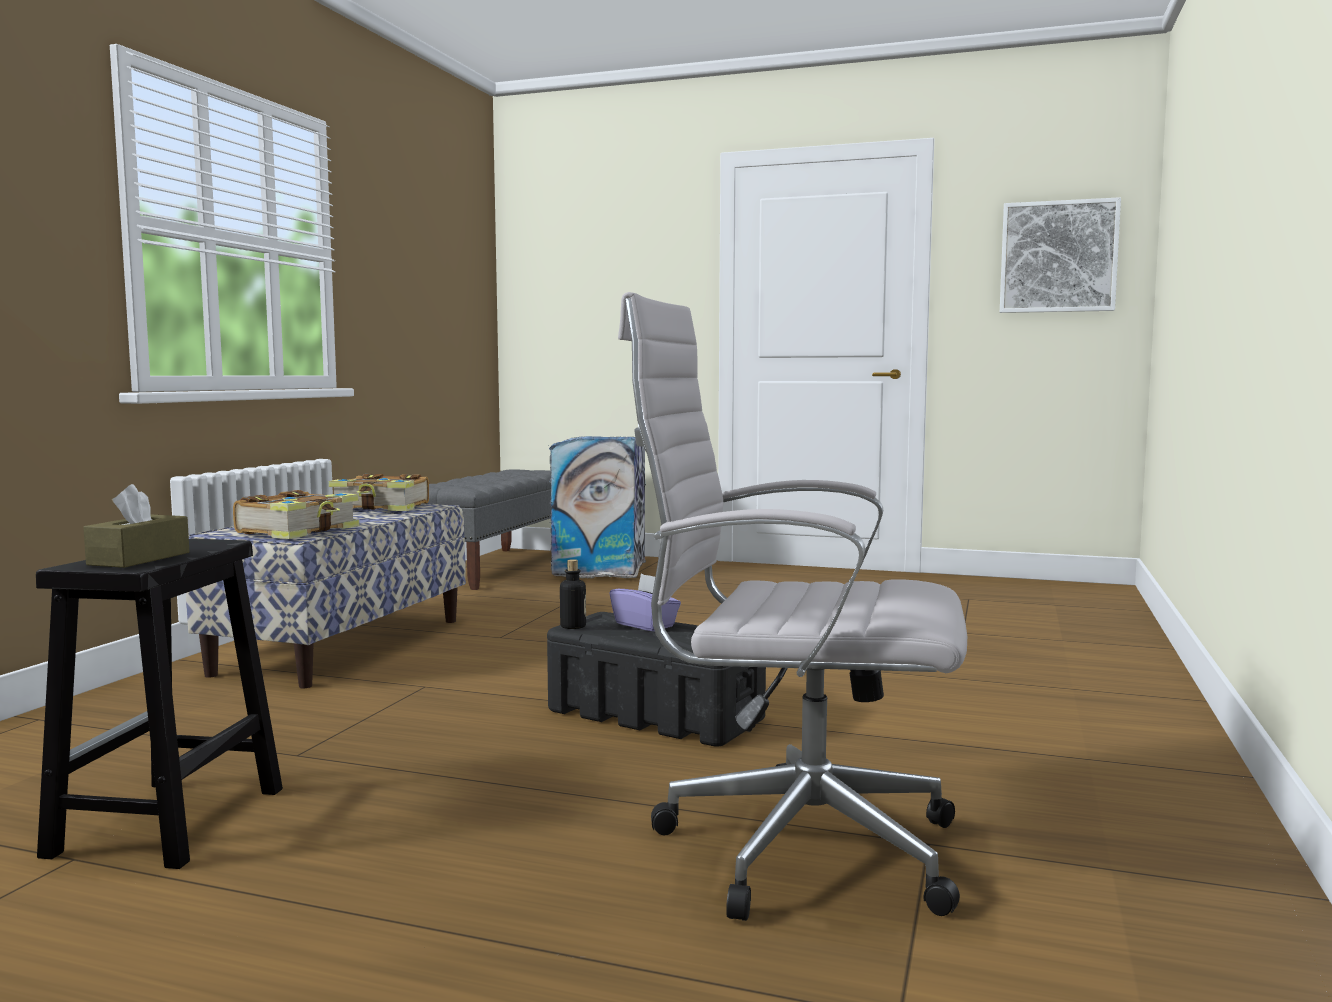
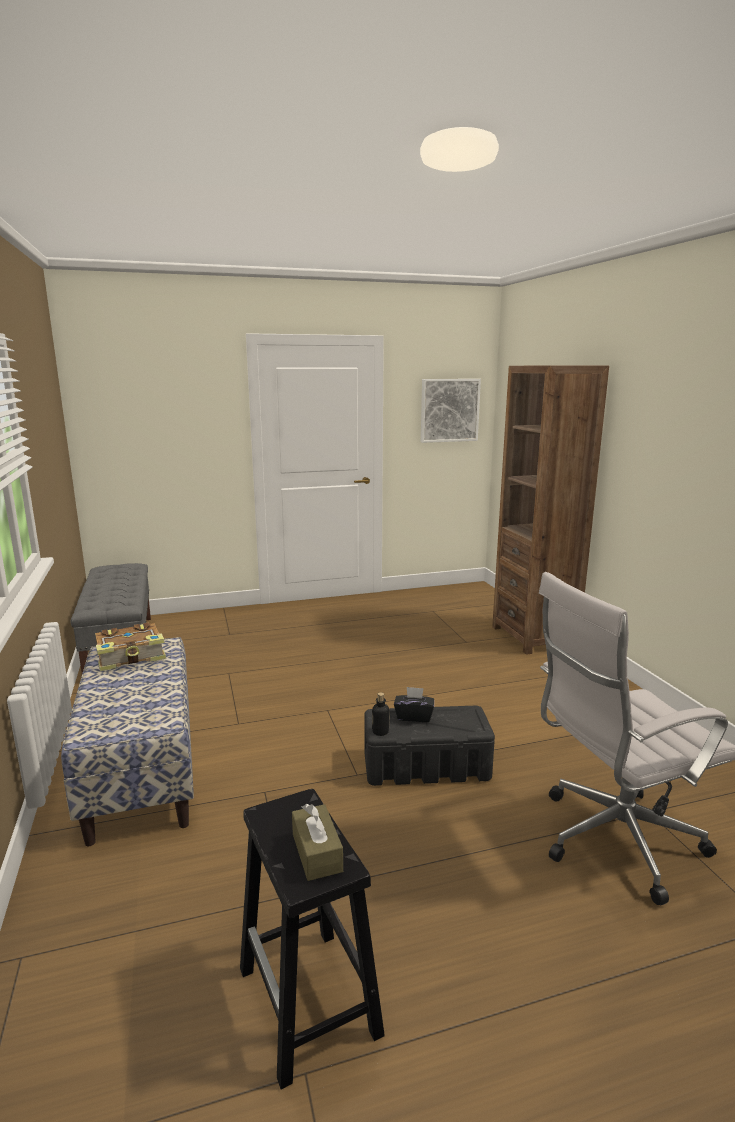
camera: 35 degrees left, 10 degrees up
book [233,490,359,539] -> none
trash can [549,436,646,578] -> none
purple tissue box [609,574,681,631] -> black tissue box [394,687,434,722]
none -> brown bookcase [492,365,609,655]

